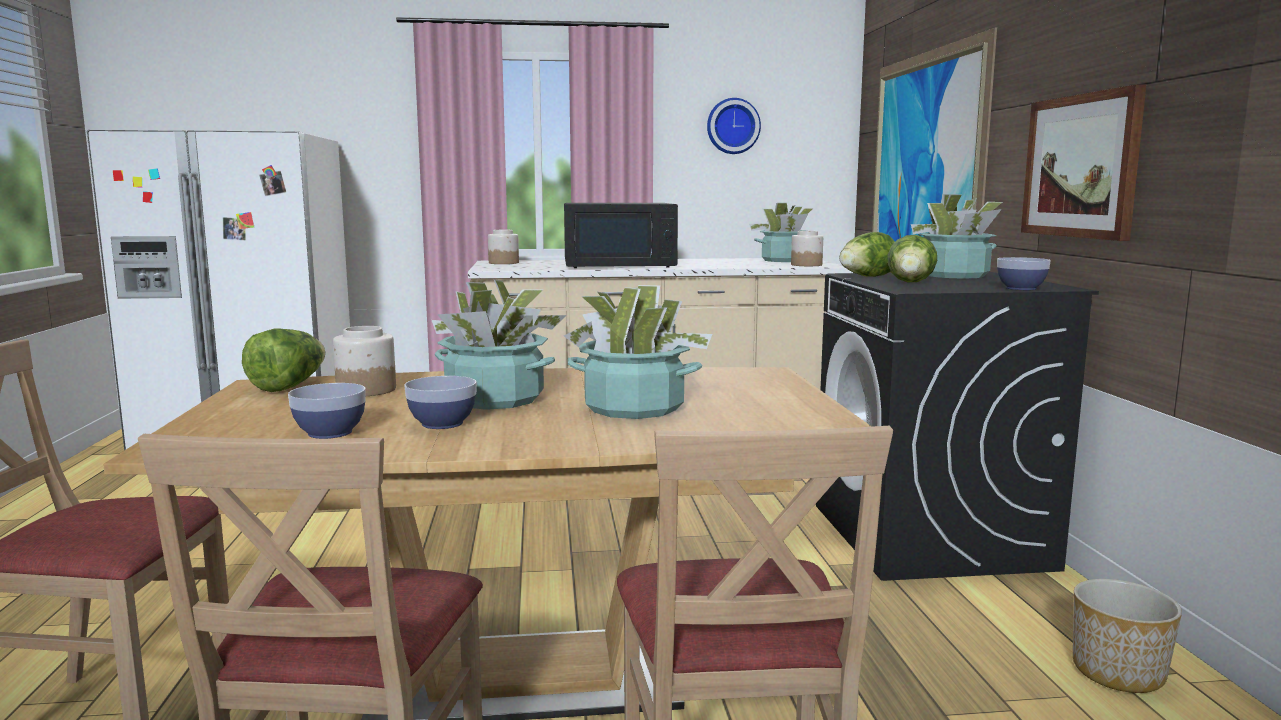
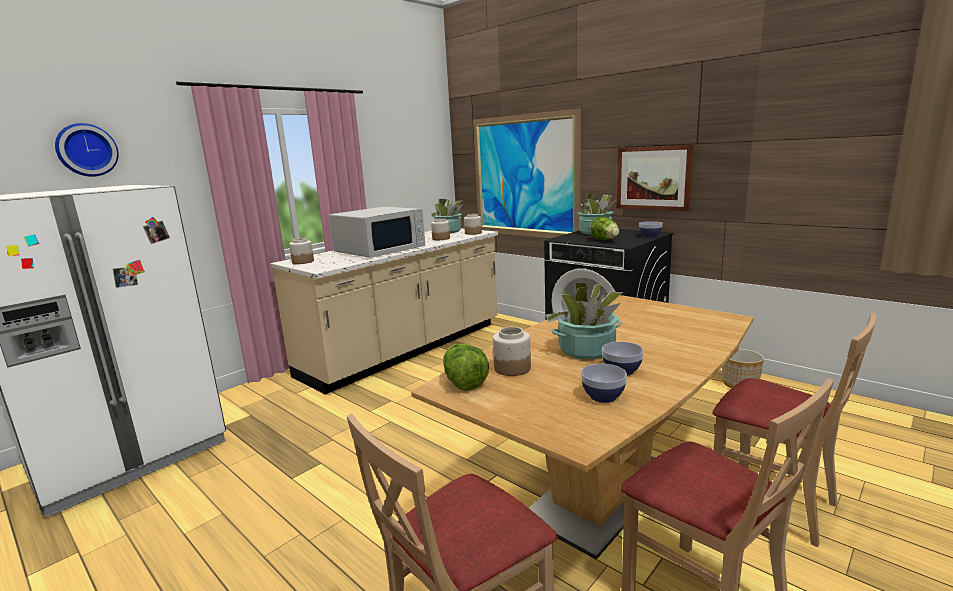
camera: 40 degrees left, 5 degrees up
black microwave [564,203,678,268] -> white microwave [329,207,425,258]
potted plant [564,285,712,419] -> none
wall clock [707,98,761,154] -> wall clock moved to [55,123,119,177]
lettuce [839,232,895,277] -> none
none -> jar [431,218,450,240]

